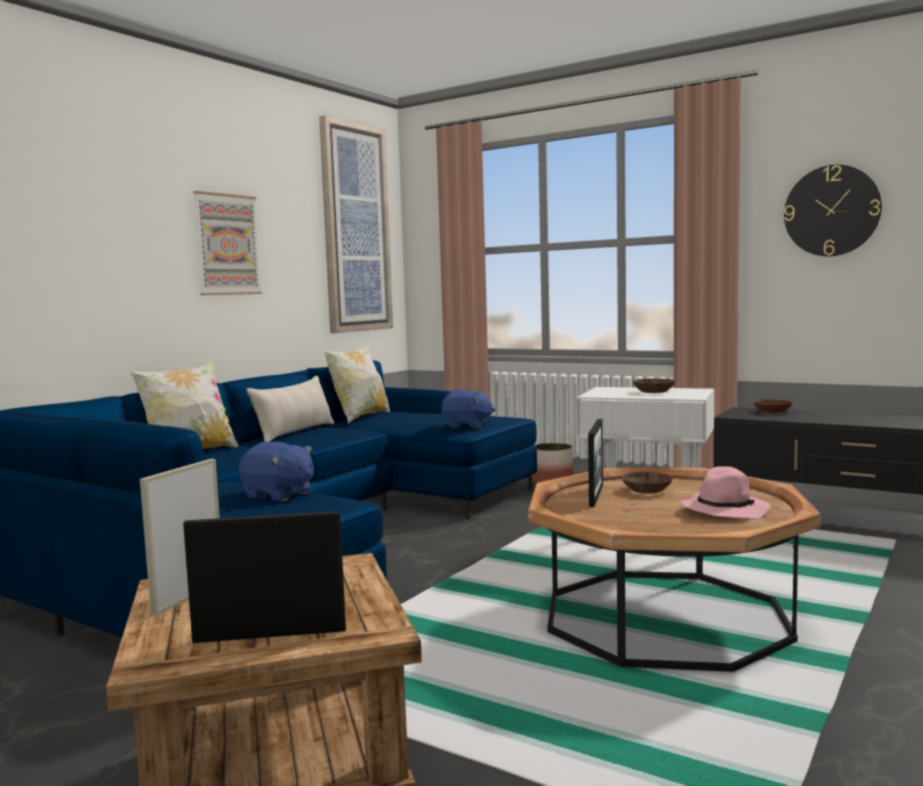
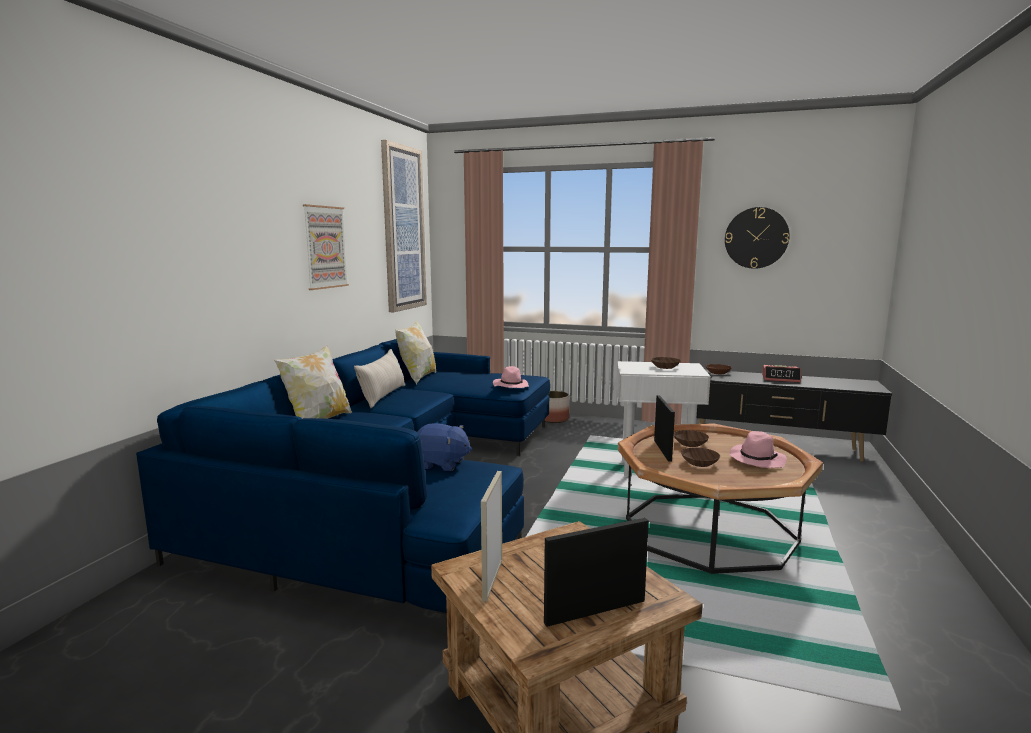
camera: 15 degrees left, 5 degrees up
blue plush toy [441,390,495,428] -> pink hat [493,366,529,388]
none -> brown bowl [681,447,720,467]
none -> alarm clock [762,365,801,382]

